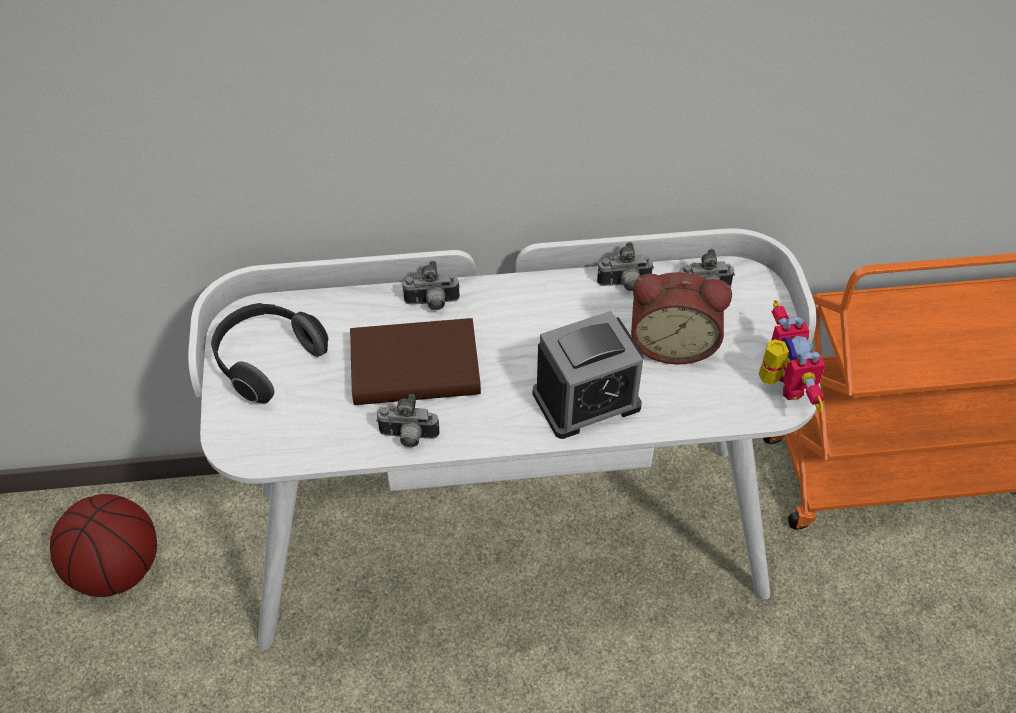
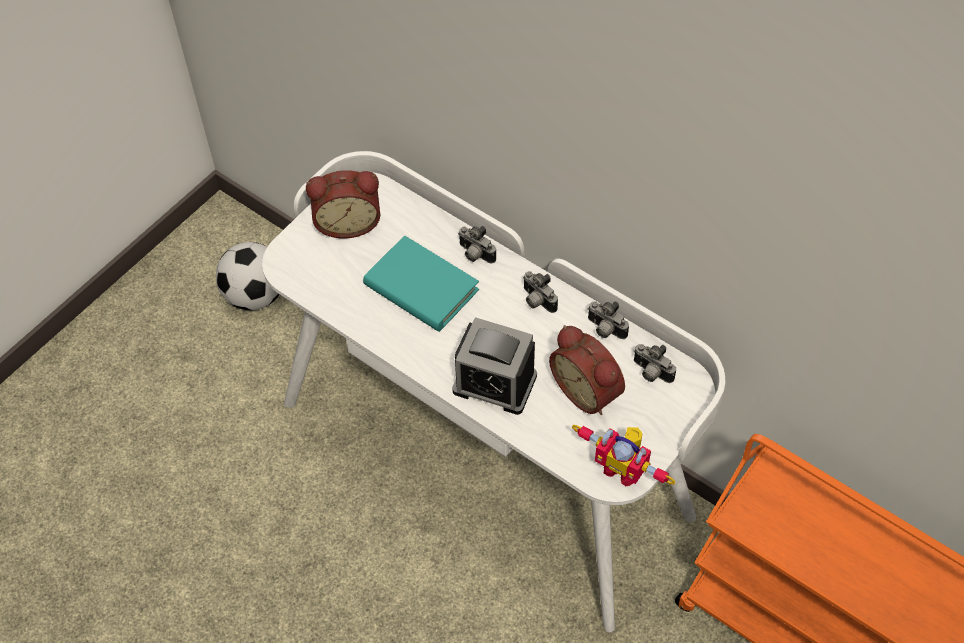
camera: 45 degrees right, 5 degrees up
basketball [50,494,157,597] -> football [216,242,280,310]
headphones [211,303,328,403] -> alarm clock [306,170,380,239]
brown book [350,318,481,405] -> turquoise book [363,235,479,332]
camera [376,394,440,447] -> camera moved to [523,271,558,313]
toy robot [759,300,825,412] -> toy robot turned 90 degrees clockwise [572,425,675,486]

